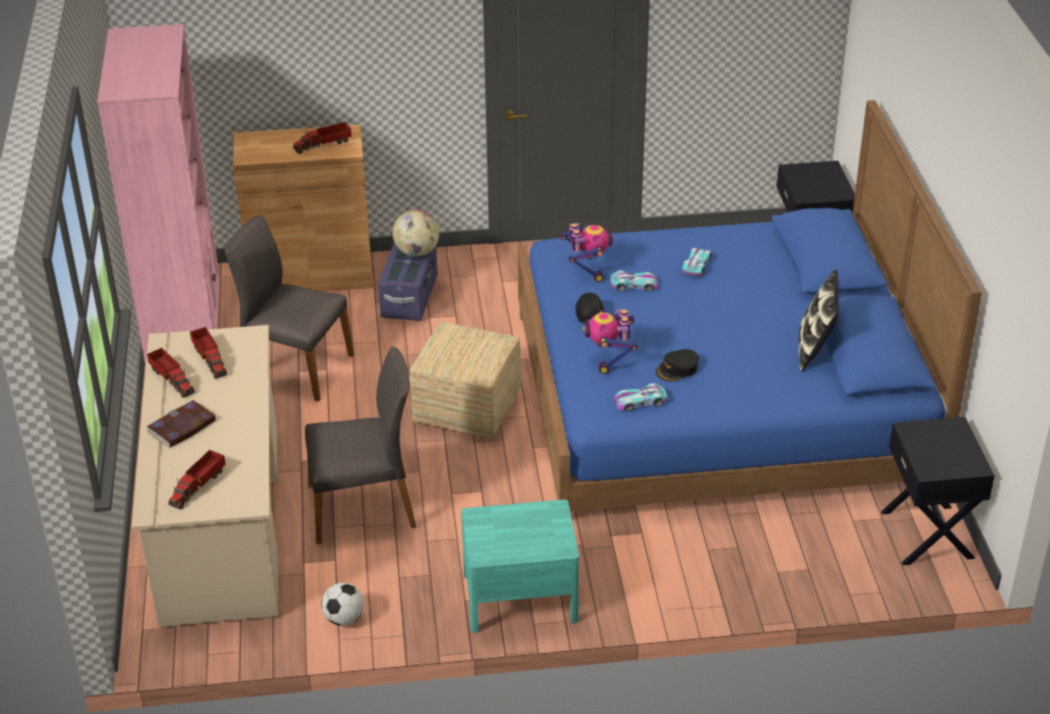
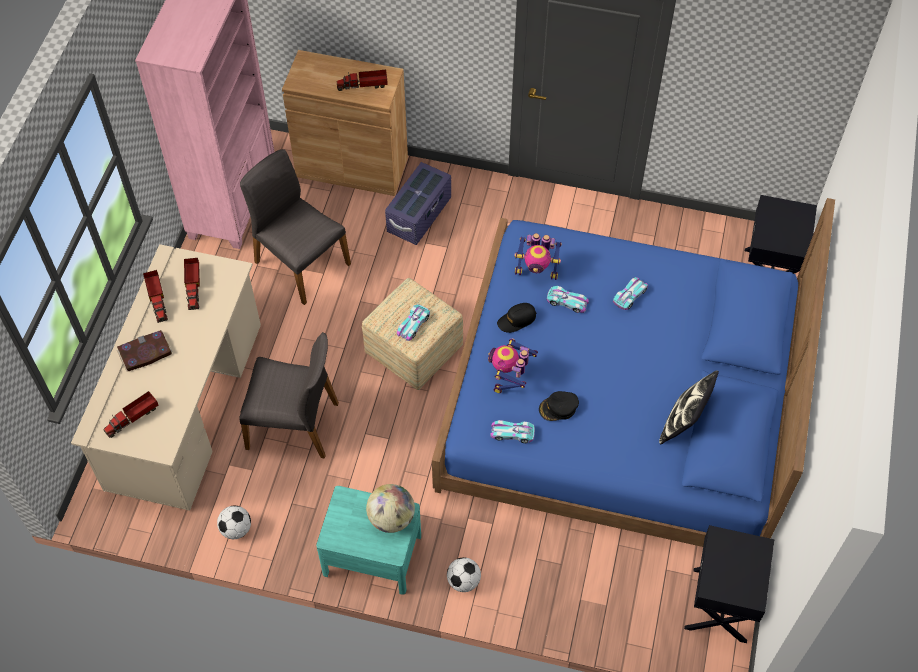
camera: 20 degrees right, 20 degrees up
globe [393,209,440,257] -> globe moved to [366,484,415,533]
toy robot [560,223,613,282] -> toy robot turned 90 degrees clockwise [514,233,562,280]
black cap [576,293,604,324] -> black cap turned 135 degrees counterclockwise [497,303,536,333]
none -> toy car [397,304,430,341]
none -> football [447,557,481,592]

